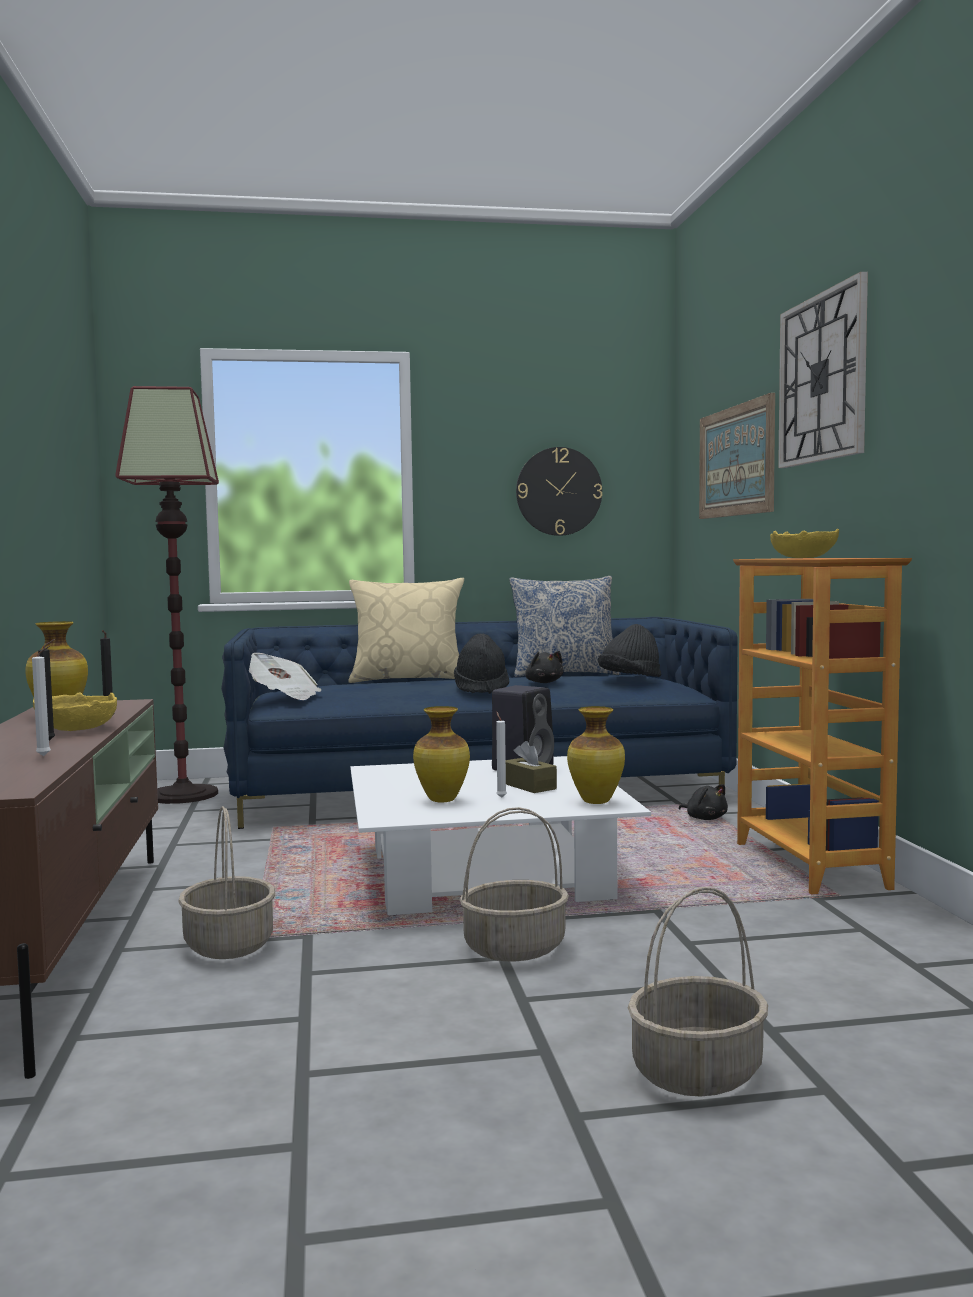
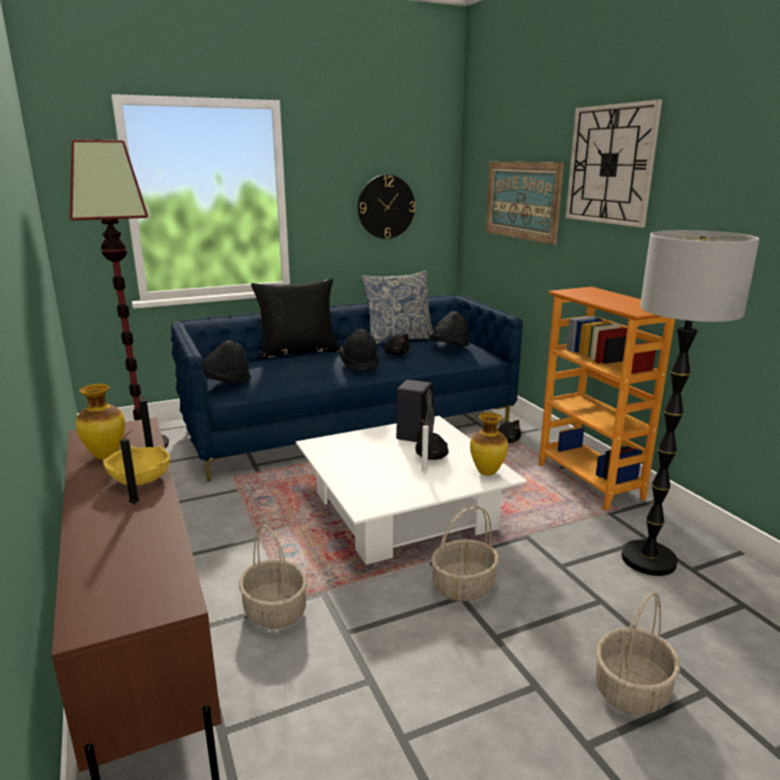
camera: 15 degrees left, 15 degrees up
white candle [32,646,51,756] -> none
newspaper [249,653,321,700] -> black hat [203,341,251,383]
beige pillow [348,578,464,683] -> black pillow [251,278,340,360]
vase [413,706,470,802] -> none
brown tissue box [506,741,557,793] -> black plush toy [415,431,449,460]
yellow bowl [770,529,839,558] -> none
none -> floor lamp [621,230,759,576]

